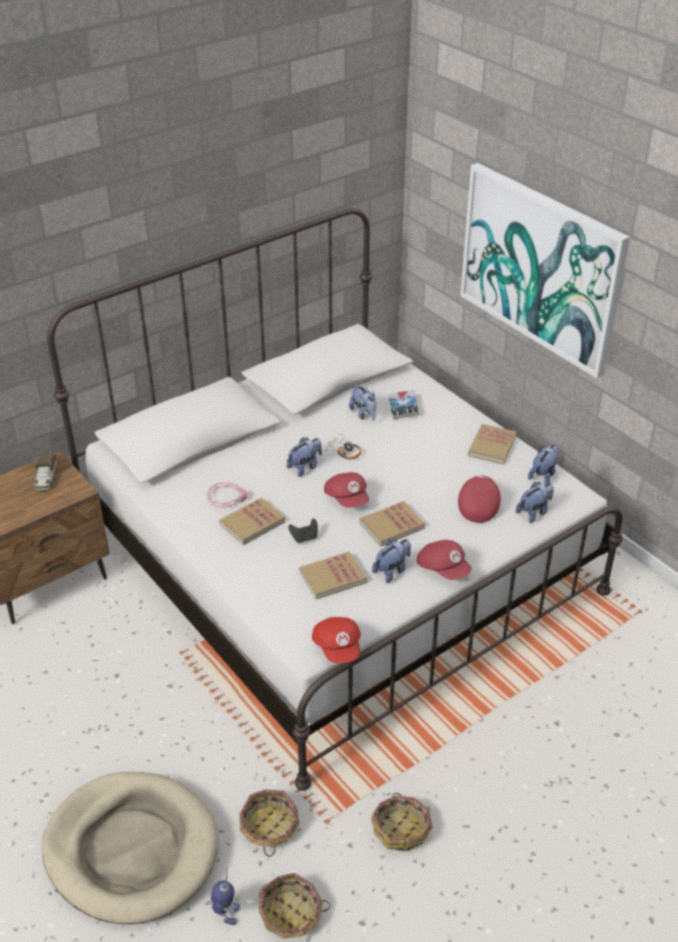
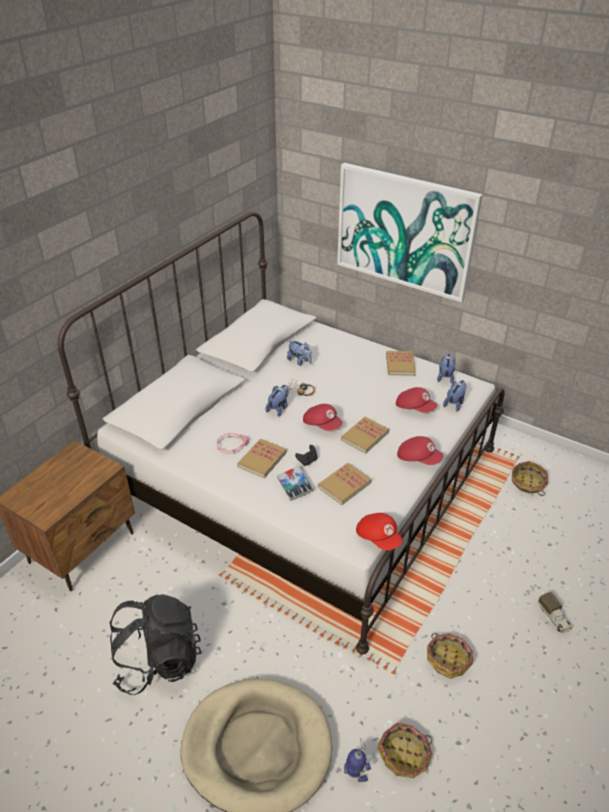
camera: 20 degrees left, 0 degrees up
toy truck [34,450,57,490] -> toy truck moved to [538,592,572,633]
basket [239,790,300,857] -> basket moved to [512,461,548,496]
plush toy [372,539,411,583] -> none
book [388,390,419,419] -> book moved to [277,466,314,501]
red cap [458,475,501,523] -> red cap turned 135 degrees clockwise [396,387,437,413]
none -> black backpack [109,594,201,695]

